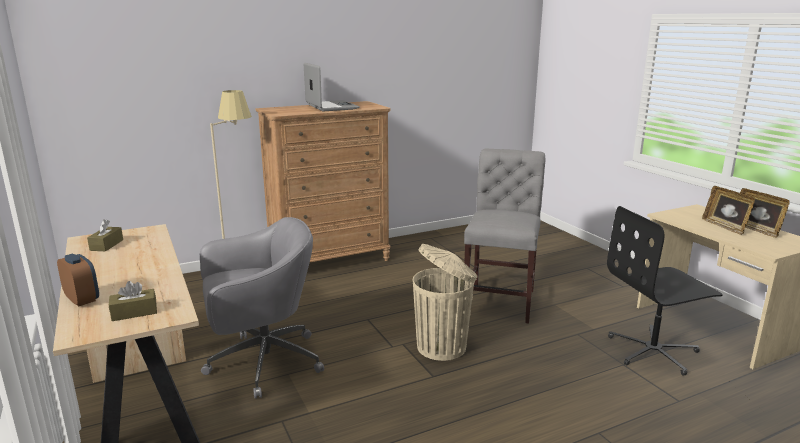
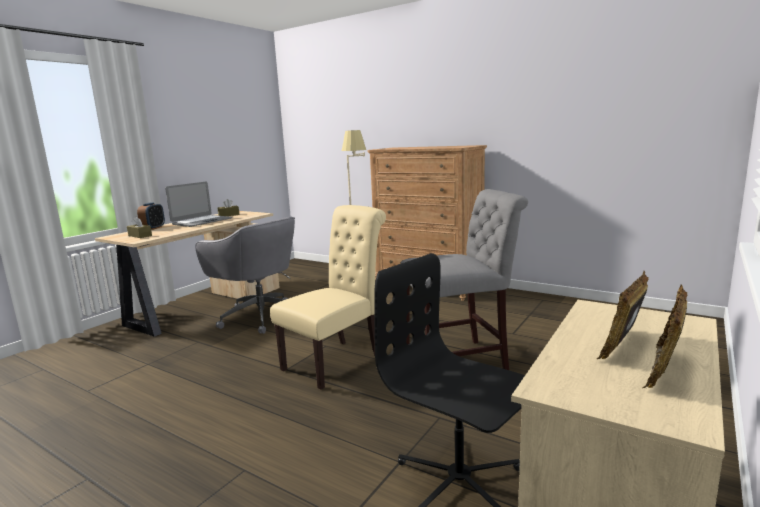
camera: 60 degrees right, 5 degrees down
laptop [304,63,360,111] -> laptop moved to [165,182,232,227]
beige trash can [413,244,478,361] -> beige chair [270,205,386,390]

